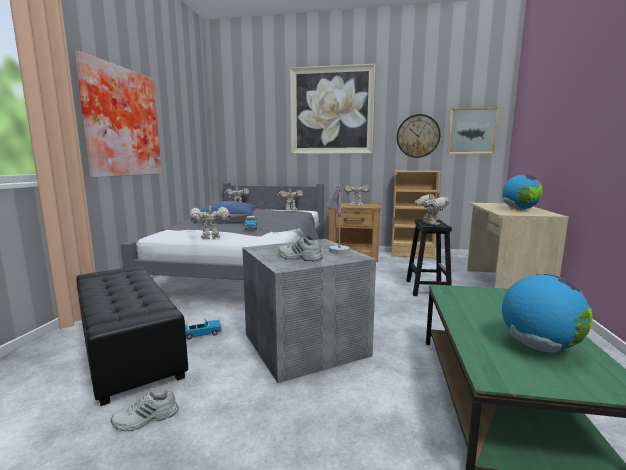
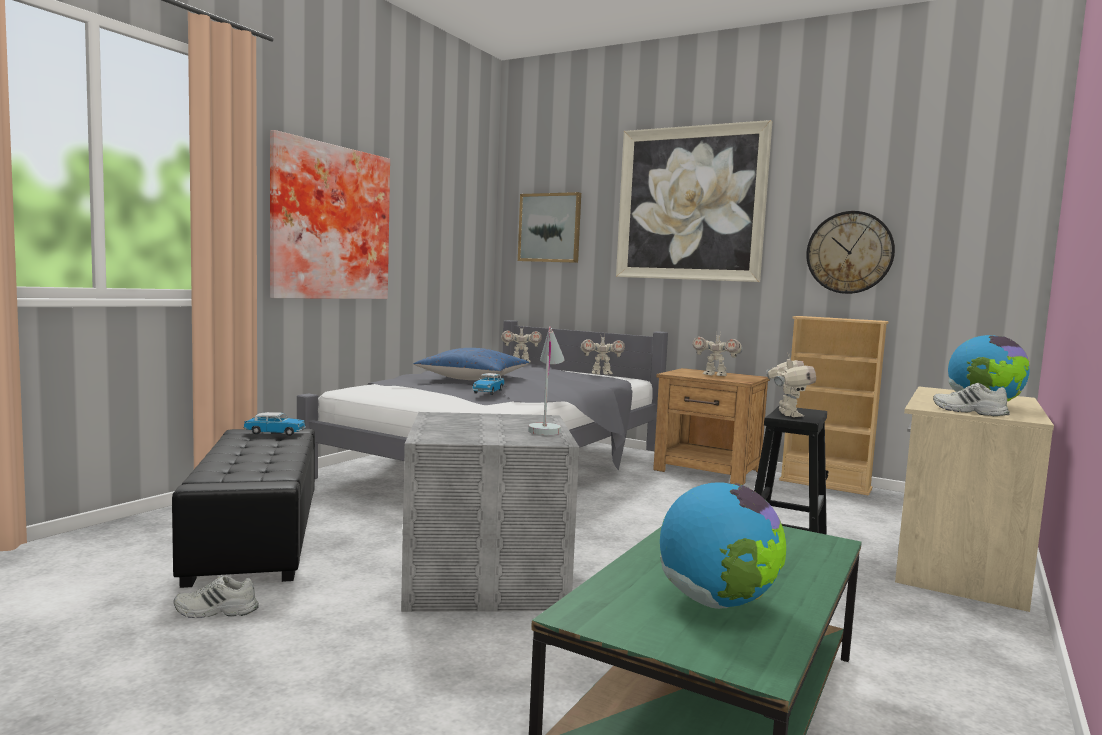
camera: 20 degrees right, 5 degrees down
toy car [185,318,222,339] -> toy car moved to [244,412,306,436]
toy robot [190,204,231,239] -> none
white shoe [279,237,323,262] -> white shoe moved to [933,383,1010,416]
picture [447,107,499,154] -> picture moved to [518,192,581,263]

